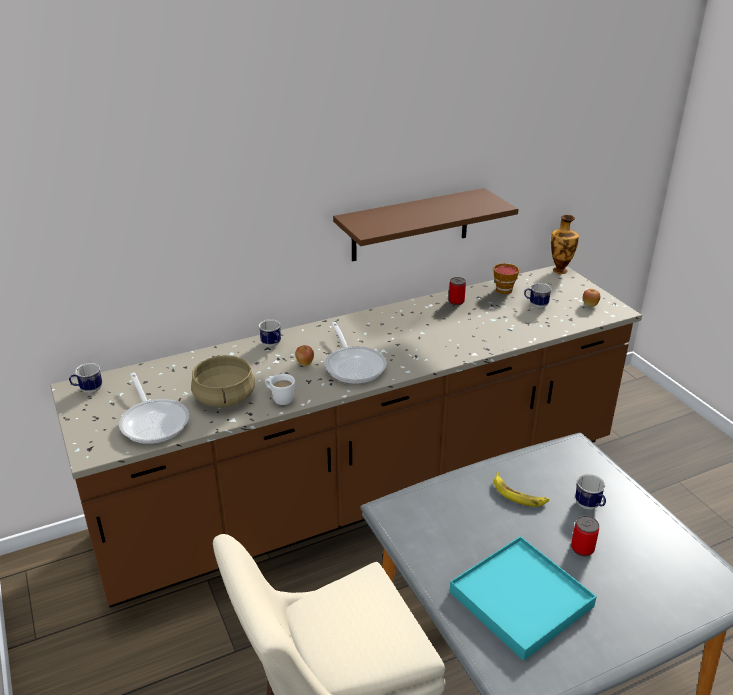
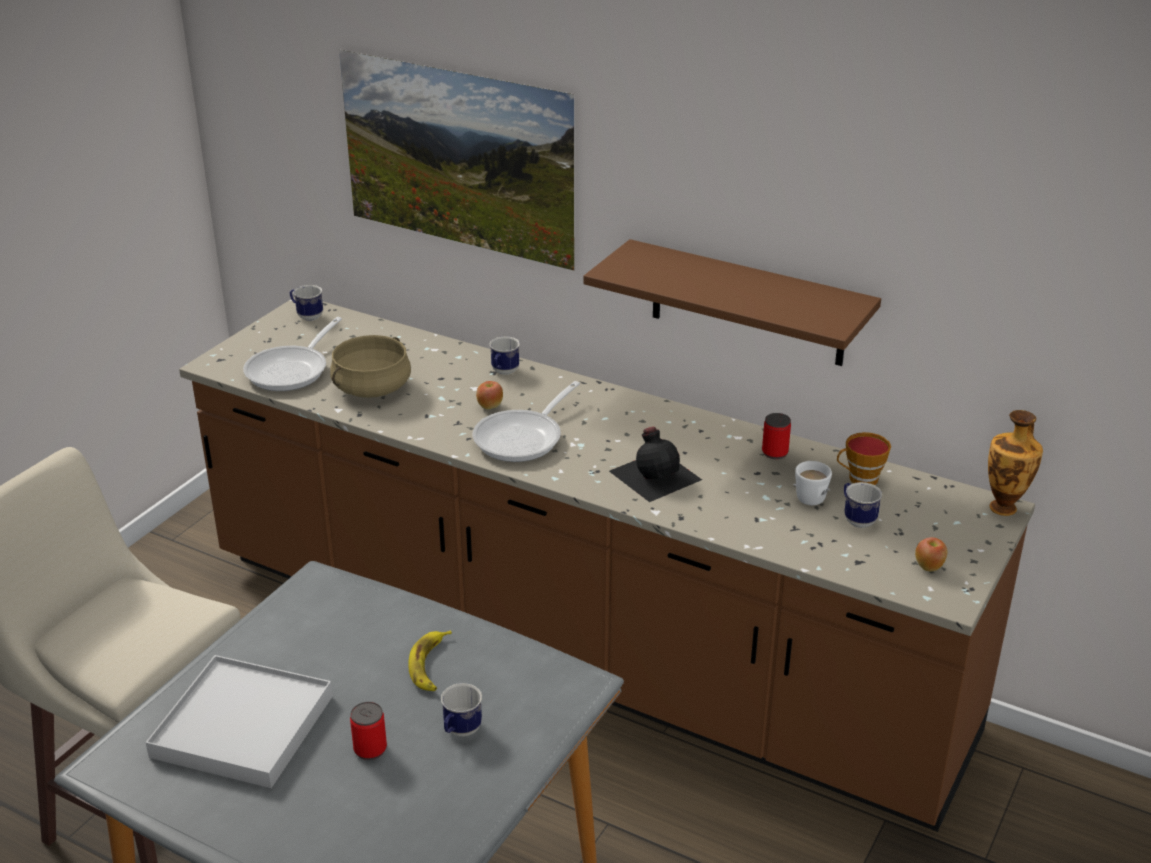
camera: 55 degrees right, 0 degrees up
white mug [265,374,295,405] -> white mug moved to [795,461,832,505]
turquoise tray [449,536,597,661] -> white tray [146,655,333,788]
none -> picture [339,50,574,271]
none -> black bottle [609,427,702,502]

